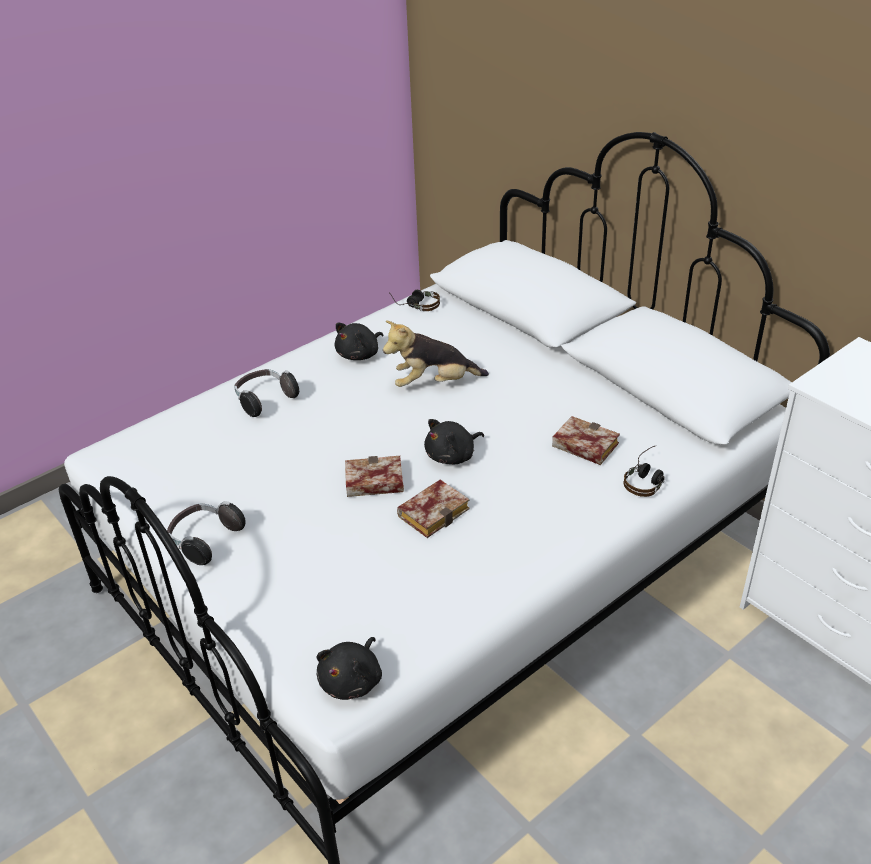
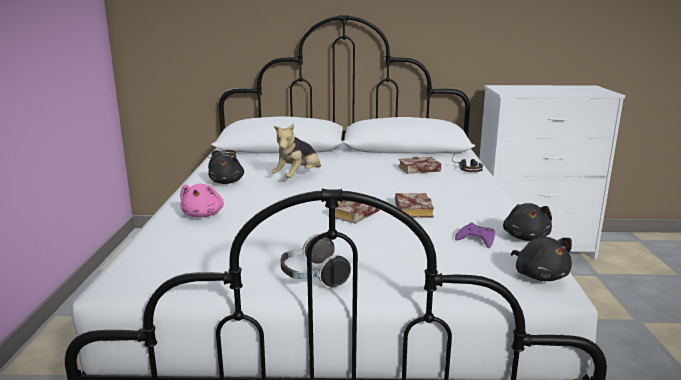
camera: 50 degrees left, 20 degrees down
headphones [234,369,299,417] -> pink plush toy [180,184,224,218]
black plush toy [424,419,484,464] -> black plush toy moved to [503,203,552,241]
none -> purple game controller [455,222,495,248]

